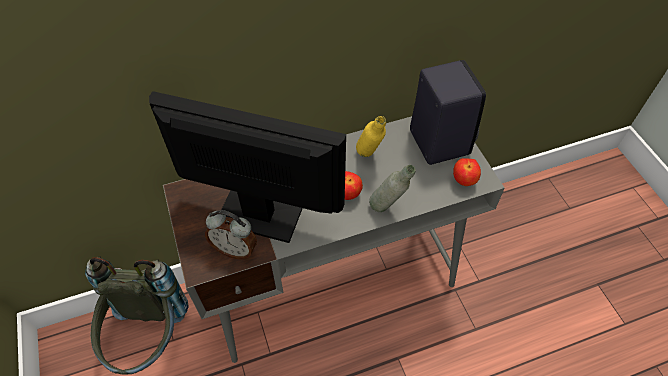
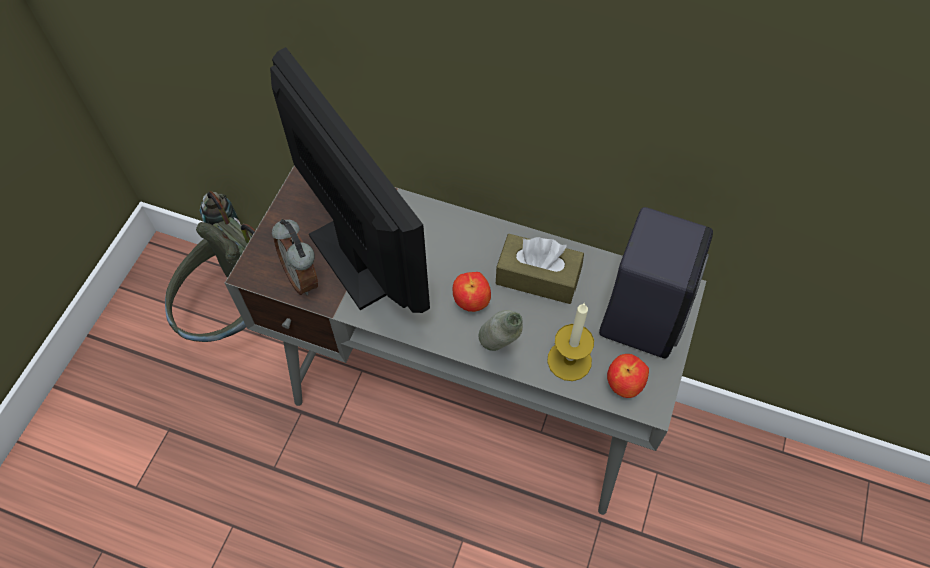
camera: 40 degrees right, 5 degrees up
yellow bottle [356,116,386,157] -> brown tissue box [496,234,584,304]
none -> candle [547,303,594,381]

